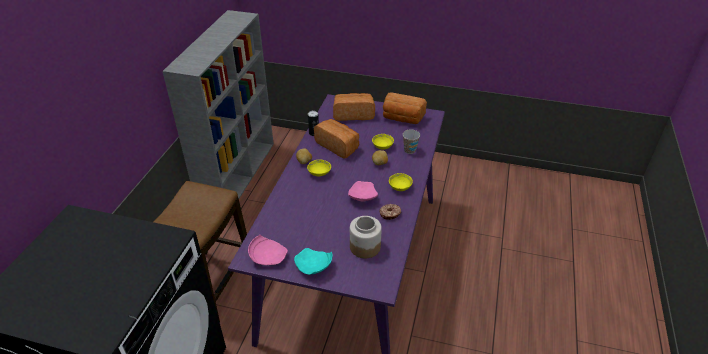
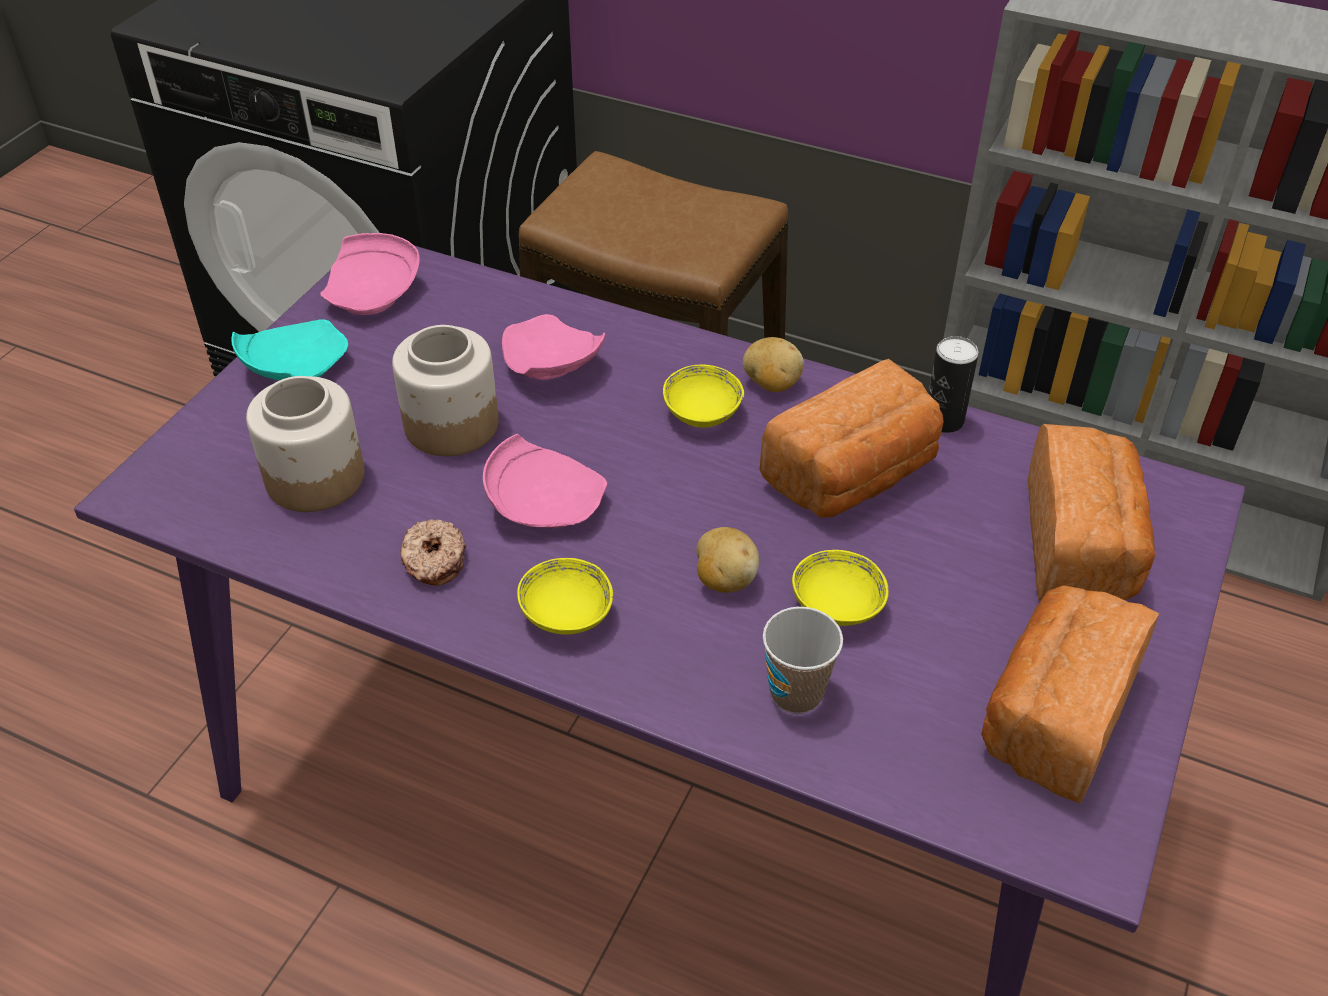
camera: 100 degrees right, 5 degrees up
none -> jar [392,325,499,456]
none -> pink plate [502,314,605,380]

